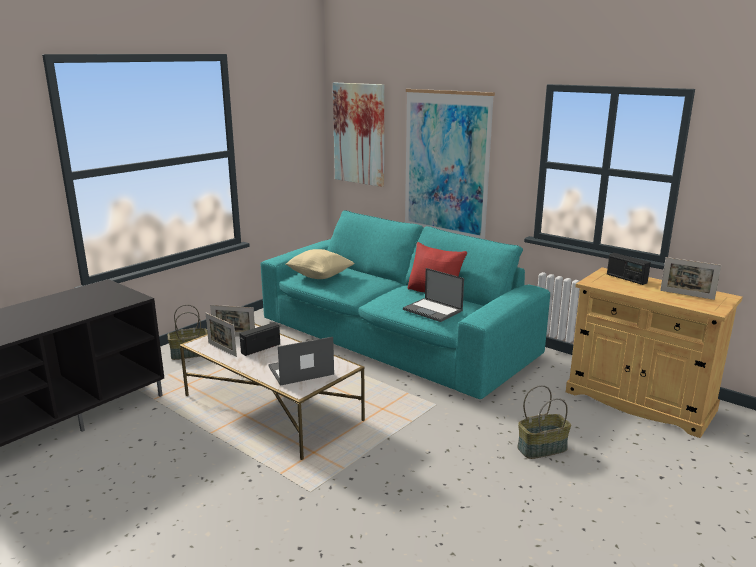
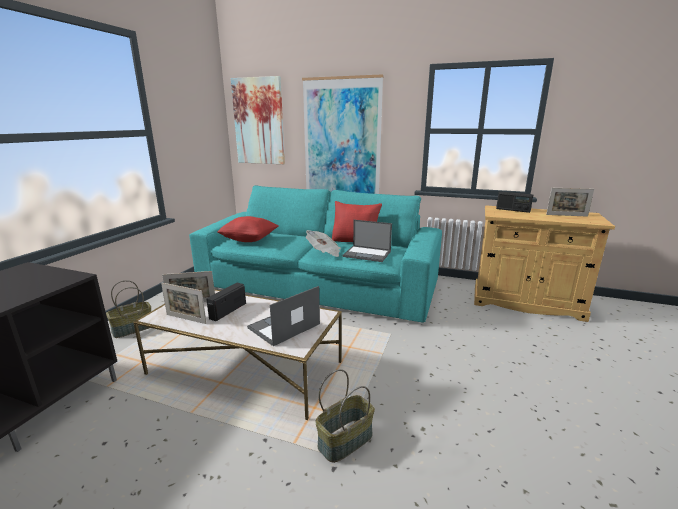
camera: 20 degrees left, 0 degrees up
beige pillow [286,249,355,279] -> red pillow [218,216,278,242]
basket [517,385,571,459] -> basket moved to [315,369,375,463]
none -> newspaper [306,230,341,257]

